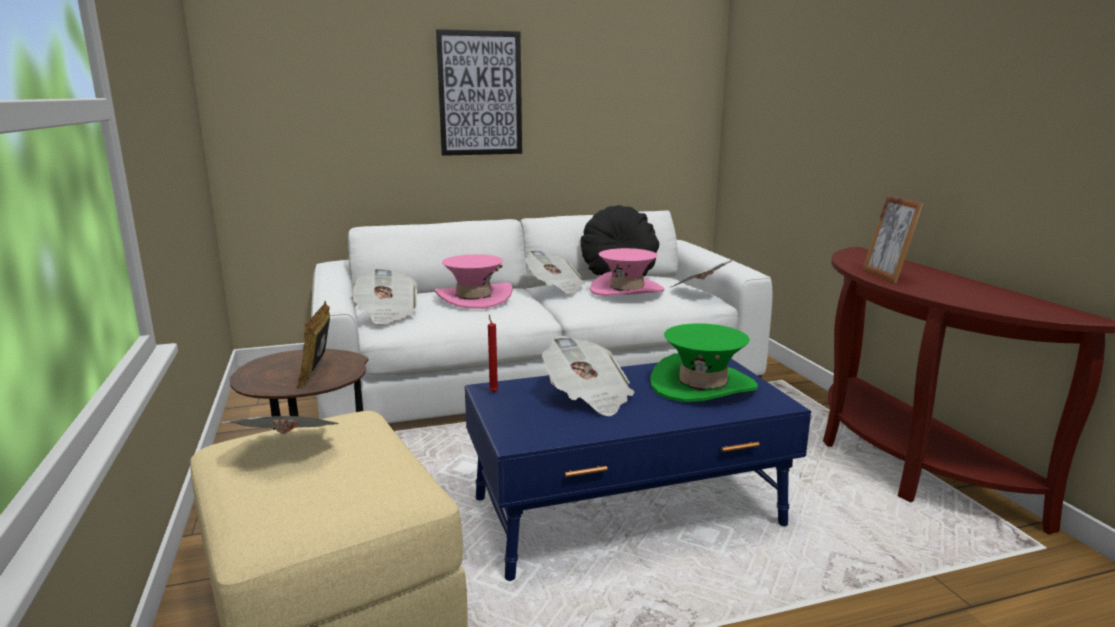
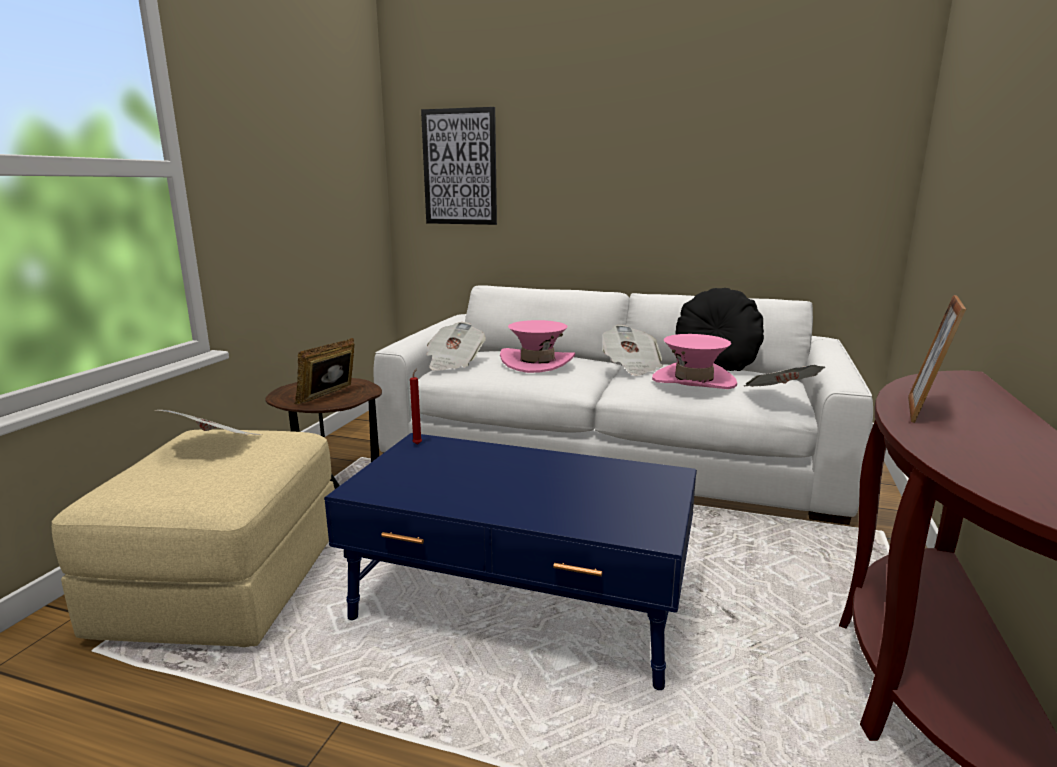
camera: 35 degrees right, 0 degrees up
picture [436,29,522,156] -> picture moved to [421,107,497,225]
newspaper [542,336,635,416] -> none
green hat [650,323,758,402] -> none

